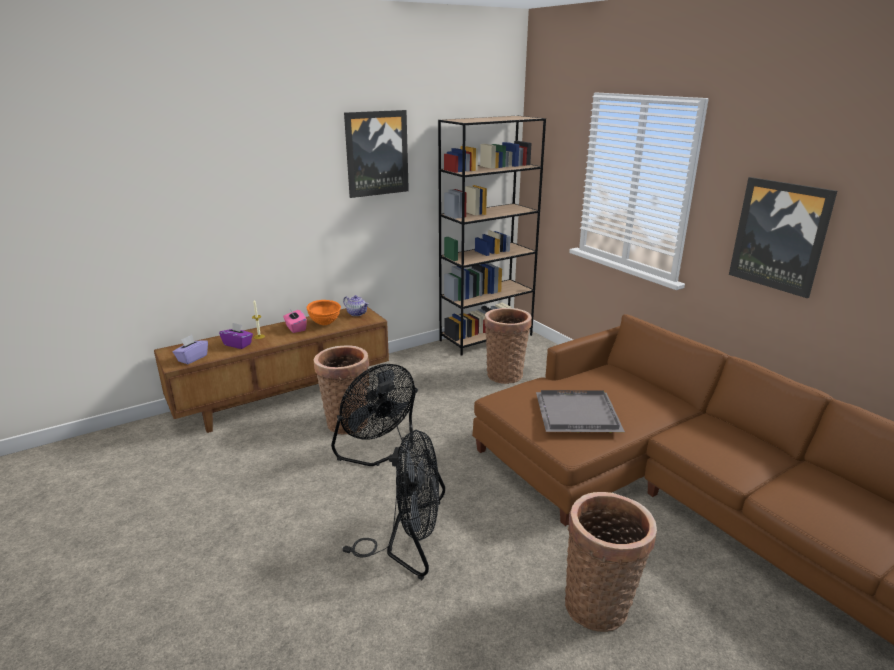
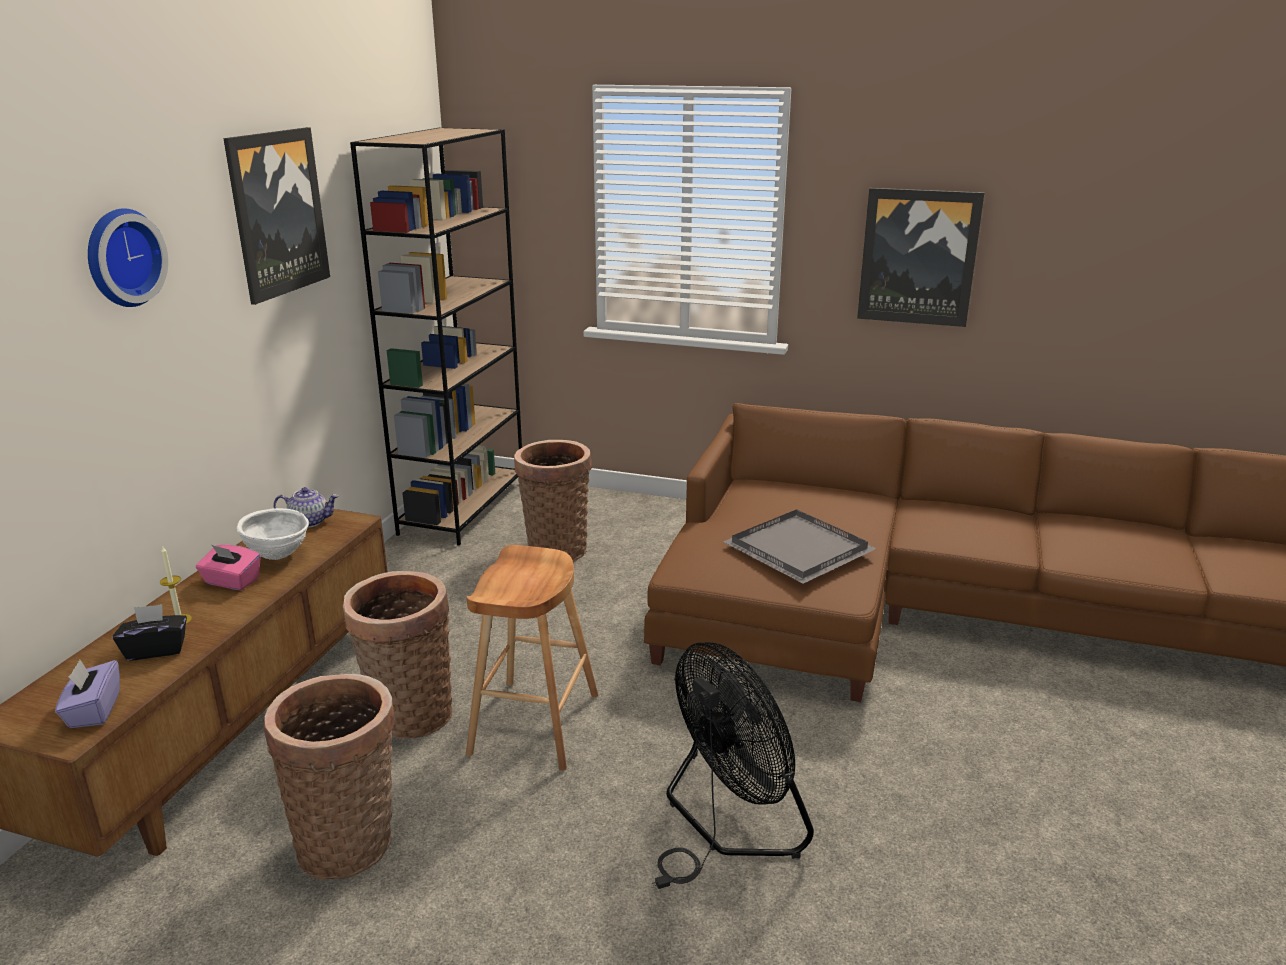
camera: 40 degrees left, 0 degrees up
purple tissue box [219,323,253,349] -> black tissue box [113,604,187,661]
orange bowl [307,300,341,325] -> white bowl [237,508,309,560]
black fan [331,364,432,468] -> brown stool [466,545,598,771]
basket [565,492,657,632] -> basket moved to [263,674,395,880]
none -> wall clock [88,208,168,307]

